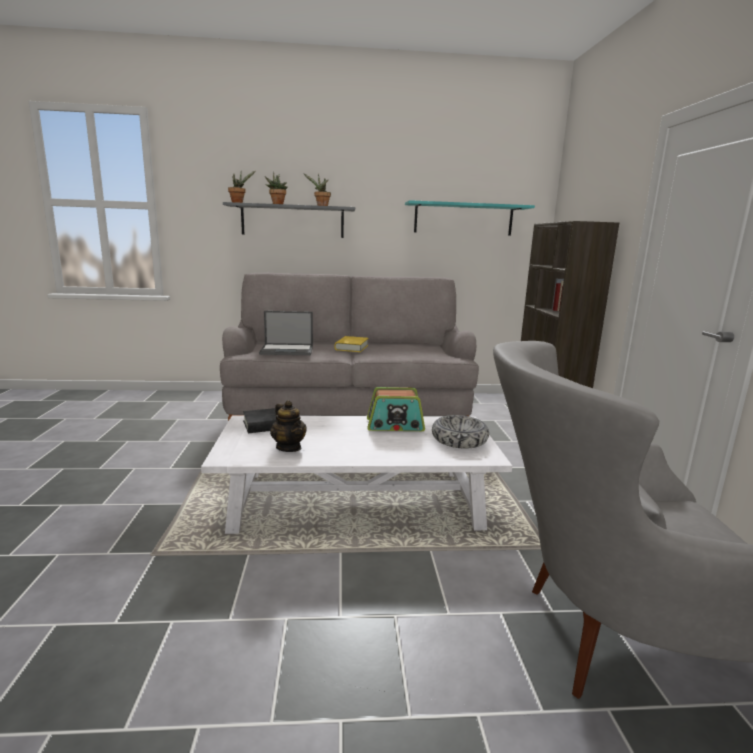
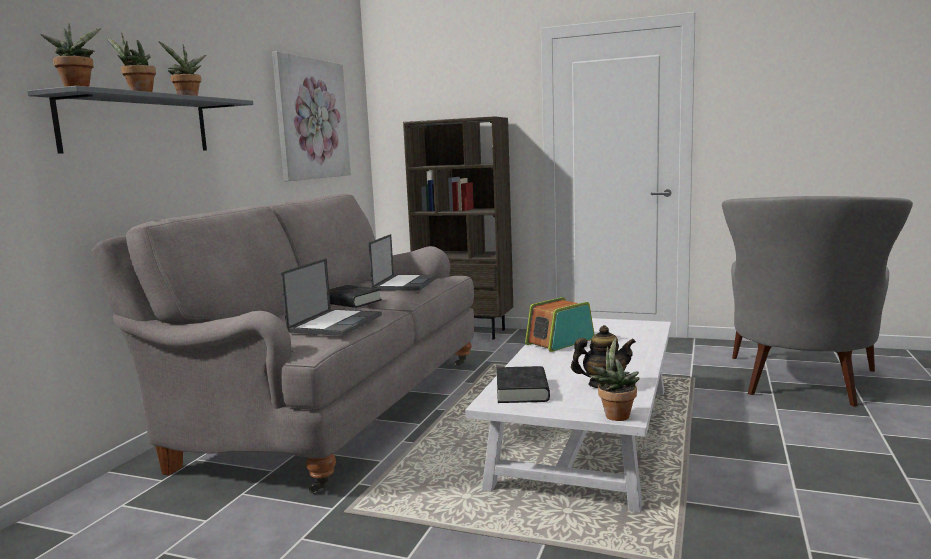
camera: 65 degrees left, 5 degrees down
yellow book [335,336,369,352] -> black book [329,285,382,308]
radio [367,387,425,431] -> radio turned 150 degrees counterclockwise [525,297,595,352]
turquoise shelf [405,200,535,236] -> picture [272,51,351,181]
bowl [432,415,489,449] -> none
none -> laptop [369,234,437,291]
none -> potted plant [589,337,640,421]

